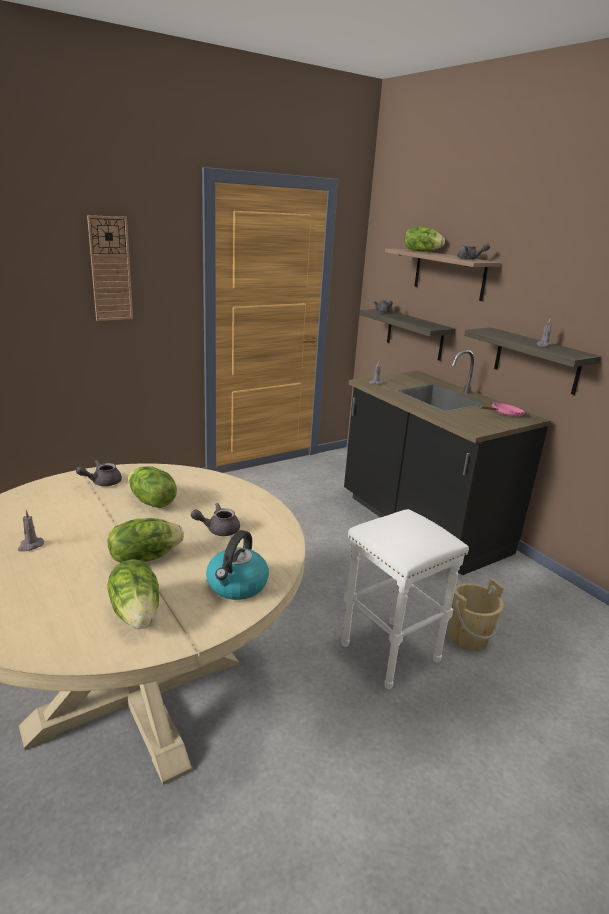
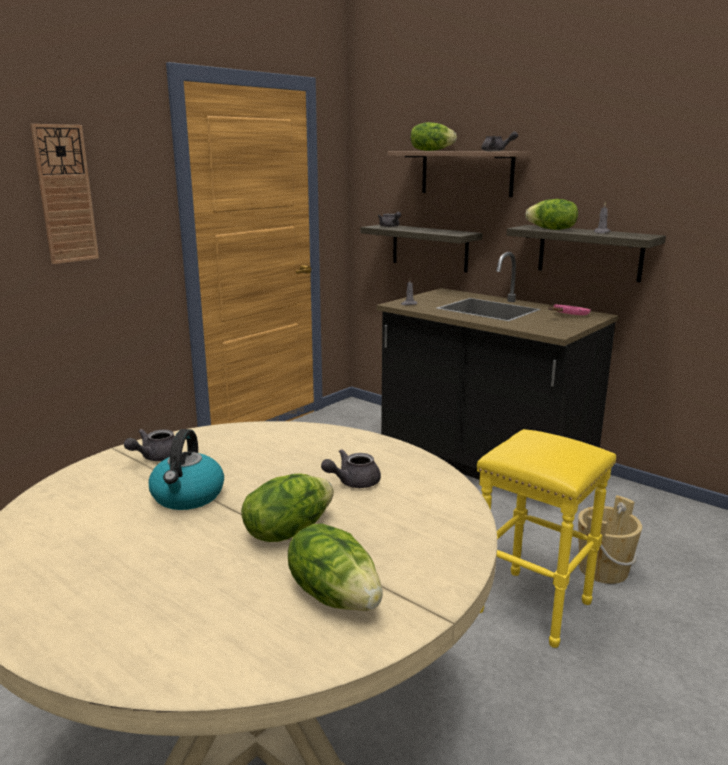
camera: 15 degrees left, 5 degrees down
grey candle [17,510,44,552] -> none
lettuce [128,466,177,508] -> lettuce moved to [525,199,578,230]
kettle [206,530,269,600] -> kettle moved to [148,429,224,510]
white stool [341,509,469,689] -> yellow stool [477,429,616,648]

